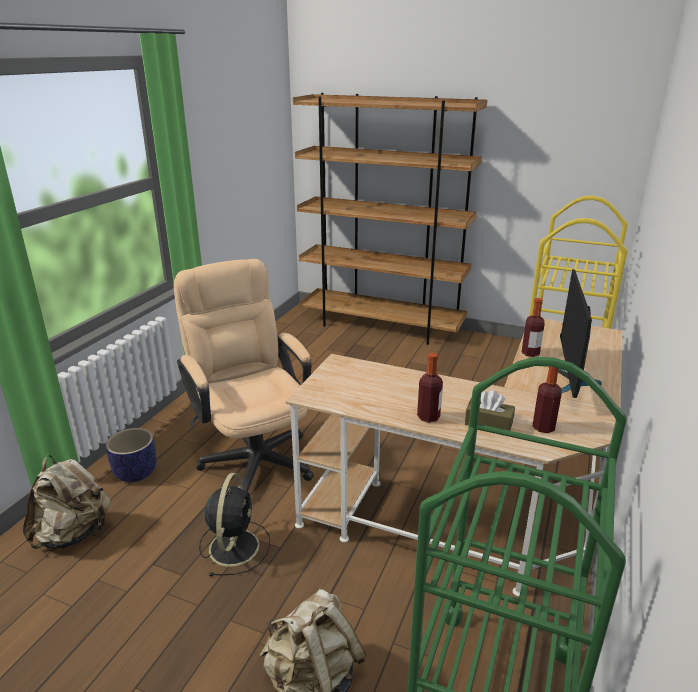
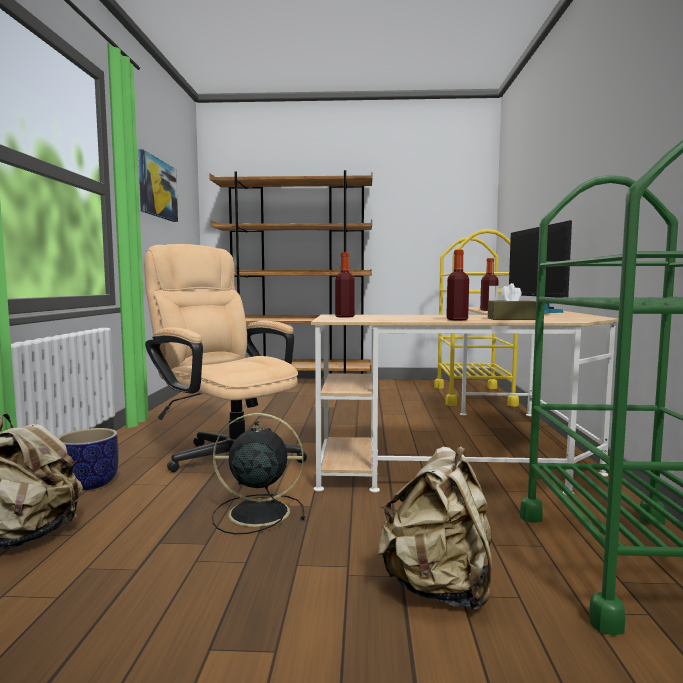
camera: 20 degrees left, 20 degrees down
black fan [199,473,270,576] -> black fan turned 75 degrees counterclockwise [212,413,305,534]
bottle [532,367,562,433] -> bottle moved to [335,252,355,318]
none -> picture [138,149,178,222]

